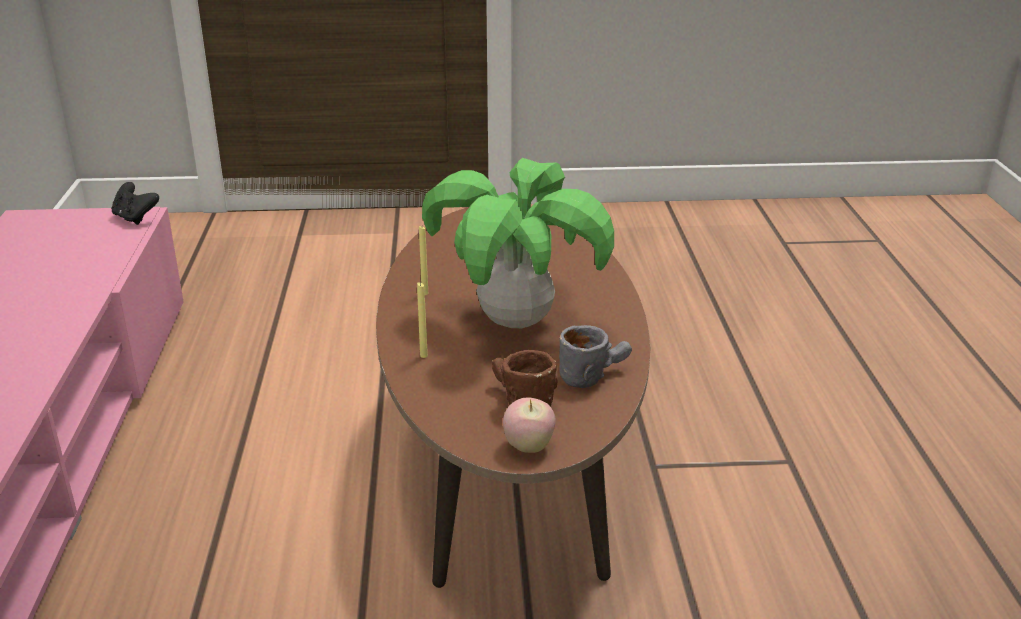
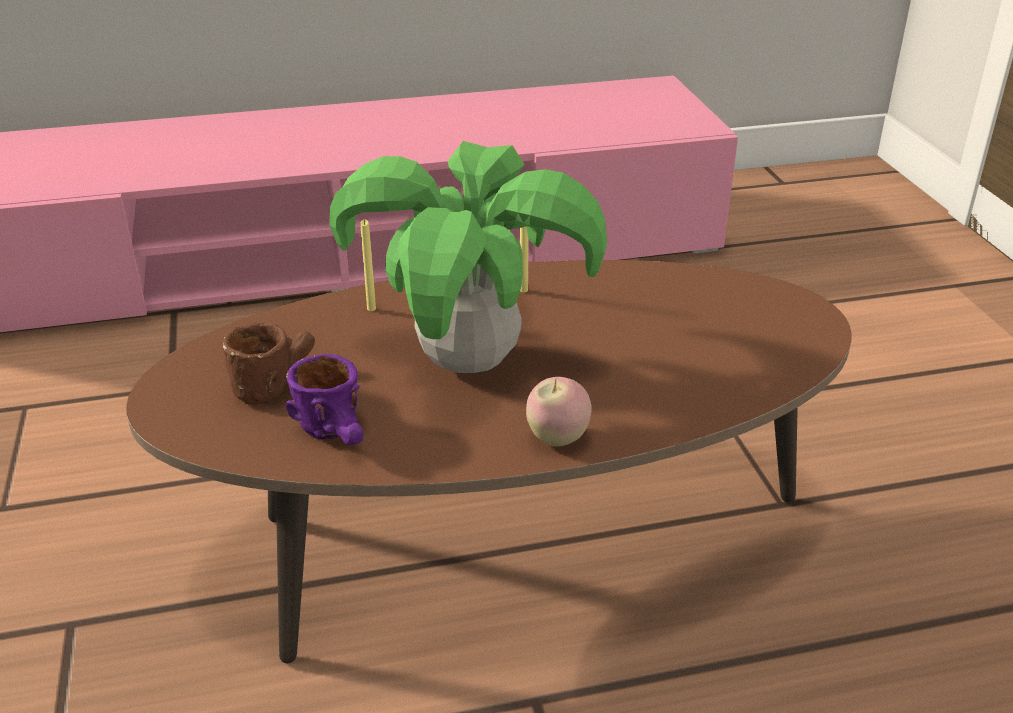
camera: 80 degrees right, 5 degrees up
black game controller [111,182,159,225] -> none
apple [503,397,556,453] -> apple moved to [526,377,592,446]
grey mug [559,325,632,388] -> purple mug [286,354,363,445]

